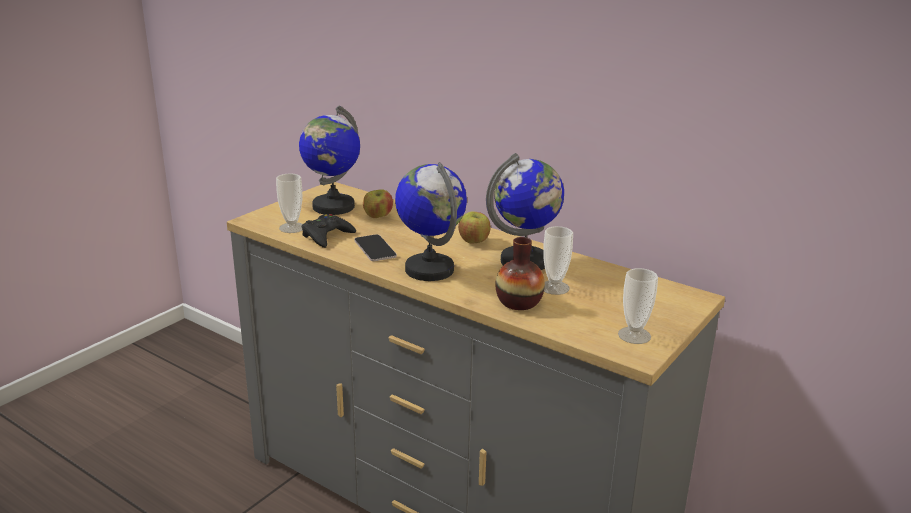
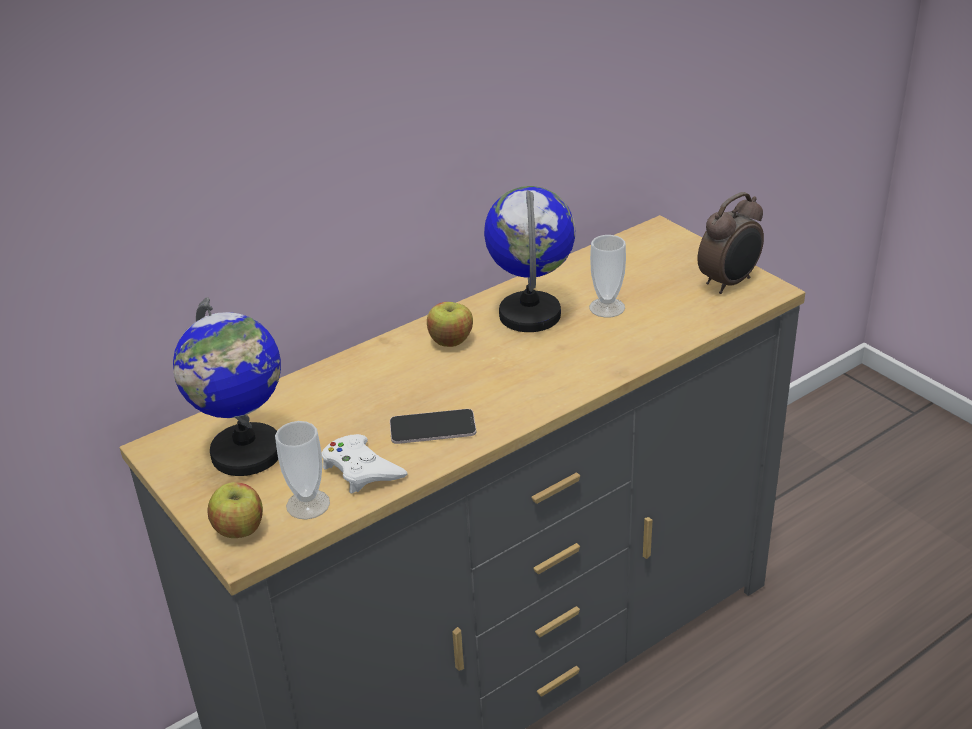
camera: 70 degrees left, 10 degrees up
black game controller [302,214,356,248] -> white game controller [321,434,408,494]
apple [363,189,393,218] -> apple moved to [207,482,263,538]
globe [395,162,467,281] -> none
vase [496,237,545,310] -> none
cup [618,268,658,344] -> alarm clock [698,192,764,294]

